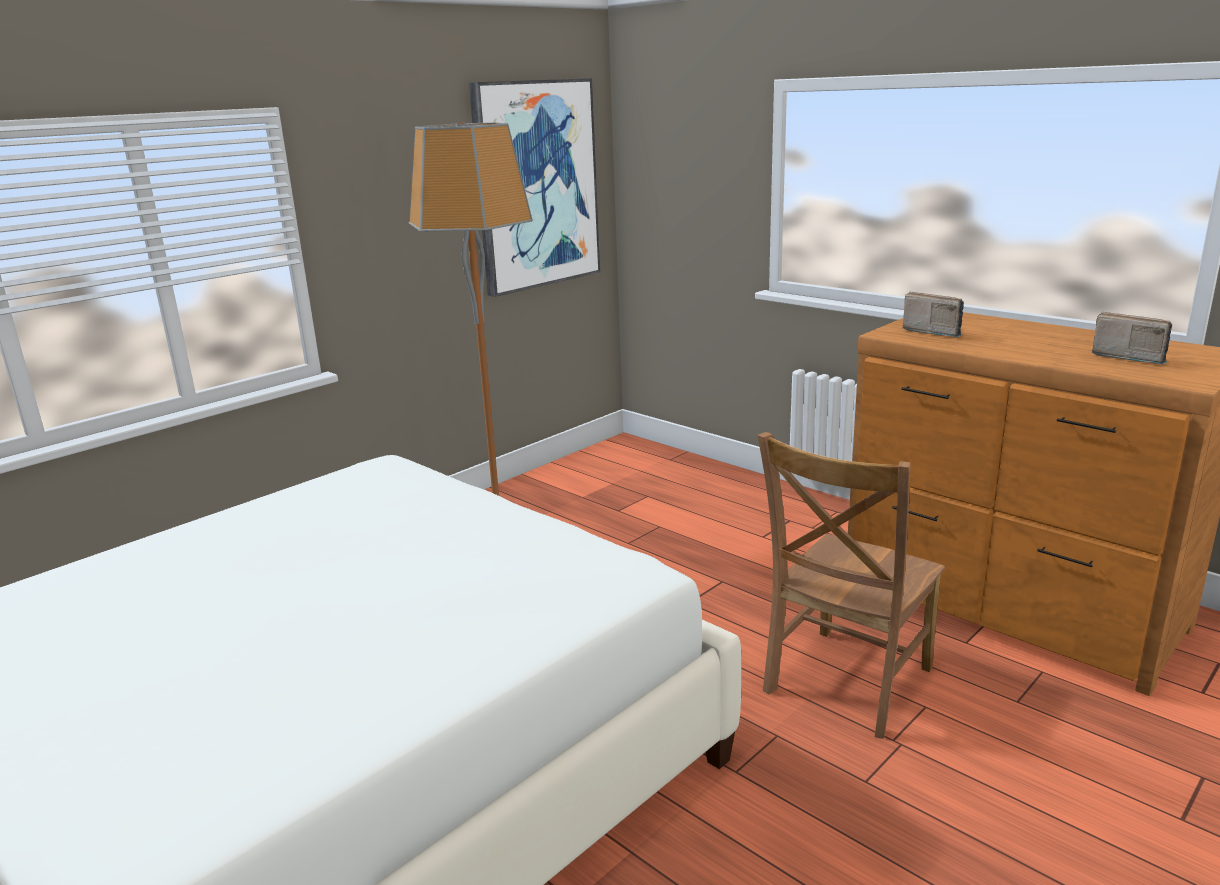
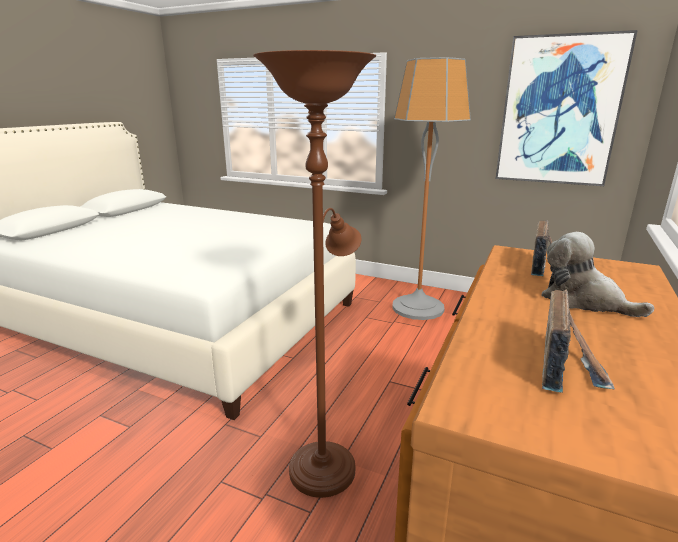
camera: 70 degrees right, 0 degrees up
brown chair [757,432,945,739] -> brown floor lamp [253,50,376,498]
none -> plush toy [541,232,654,317]

